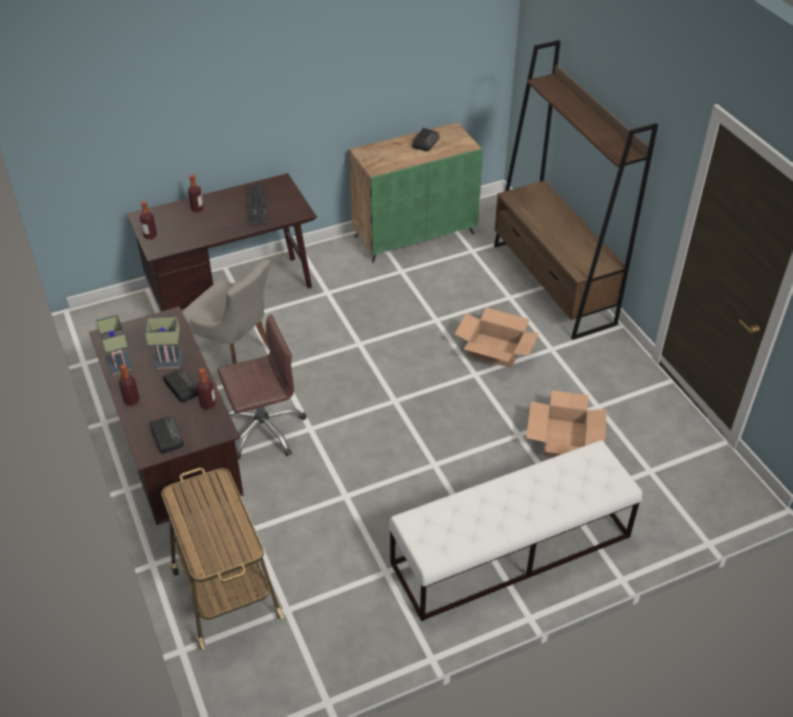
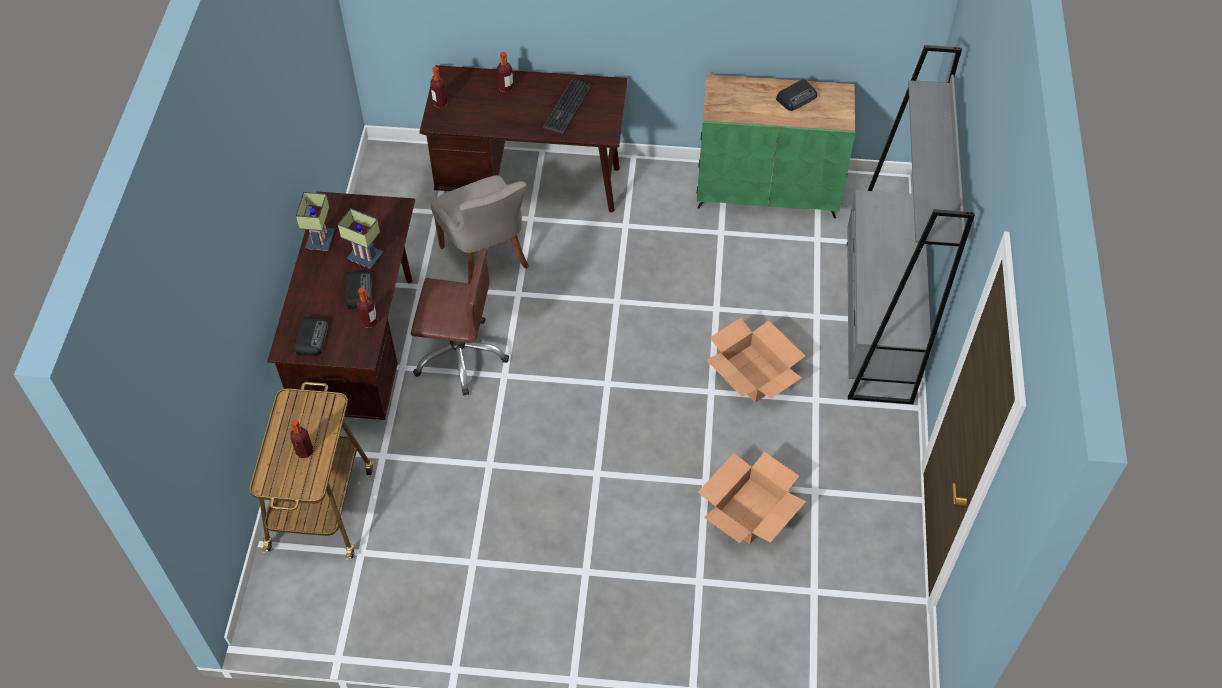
camera: 30 degrees right, 10 degrees up
bottle [119,364,140,406] -> bottle moved to [290,419,313,458]
white bench [389,440,642,621] -> none
brown bookcase [494,40,658,340] -> grey bookcase [847,45,975,404]

